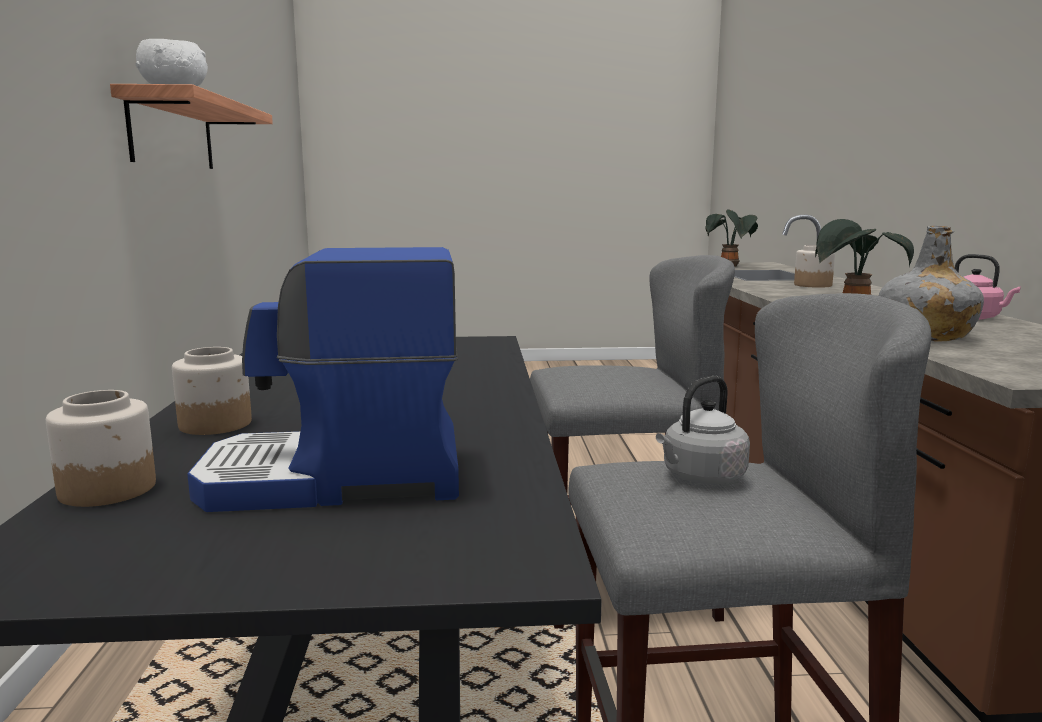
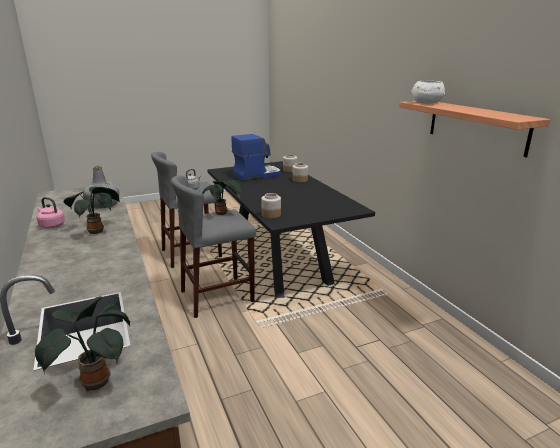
camera: 160 degrees right, 10 degrees up
jar [794,245,835,288] -> jar moved to [261,193,281,219]
none -> potted plant [202,180,241,215]

